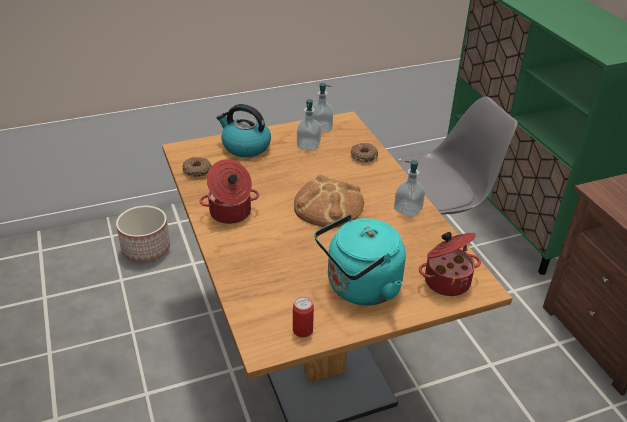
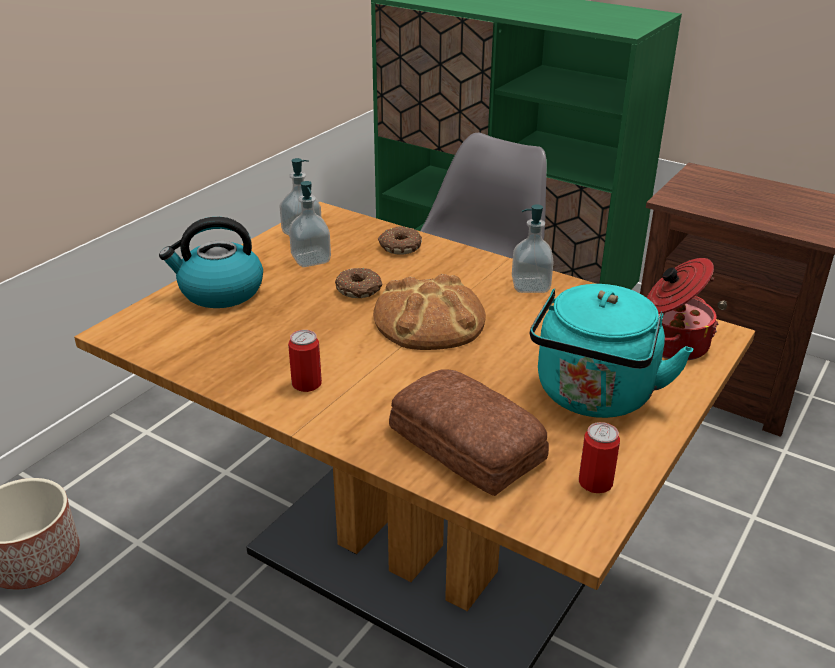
camera: 35 degrees left, 5 degrees down
donut [182,157,212,177] -> donut moved to [335,267,383,298]
cooking pot [200,159,259,224] -> can [288,330,322,392]
none -> bread [389,369,549,496]

